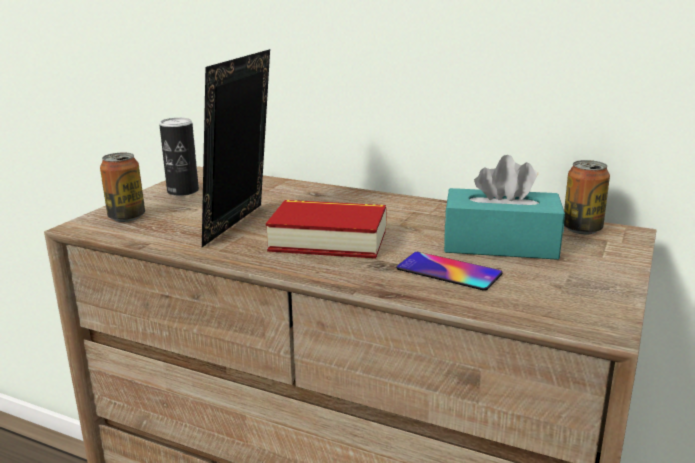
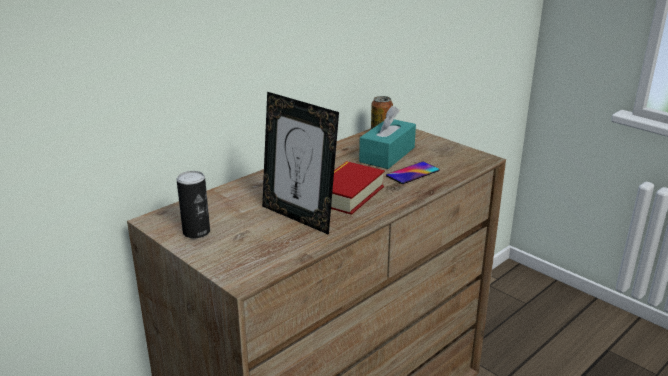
camera: 70 degrees left, 5 degrees up
can [100,152,145,222] -> none

